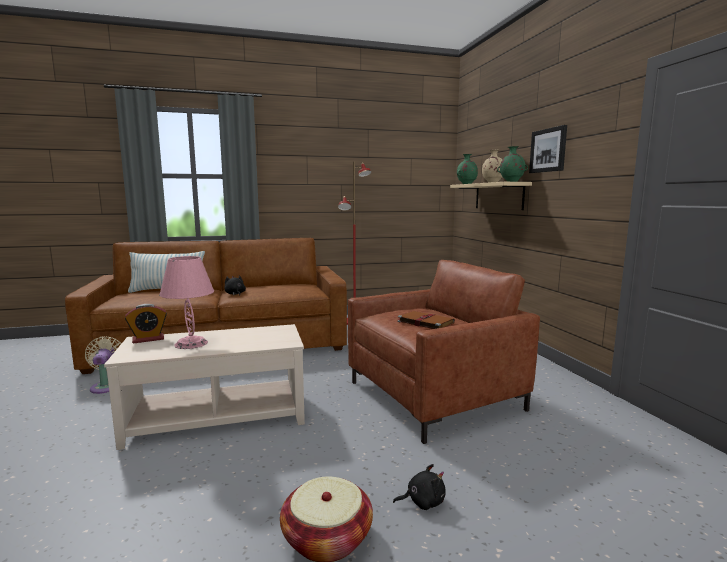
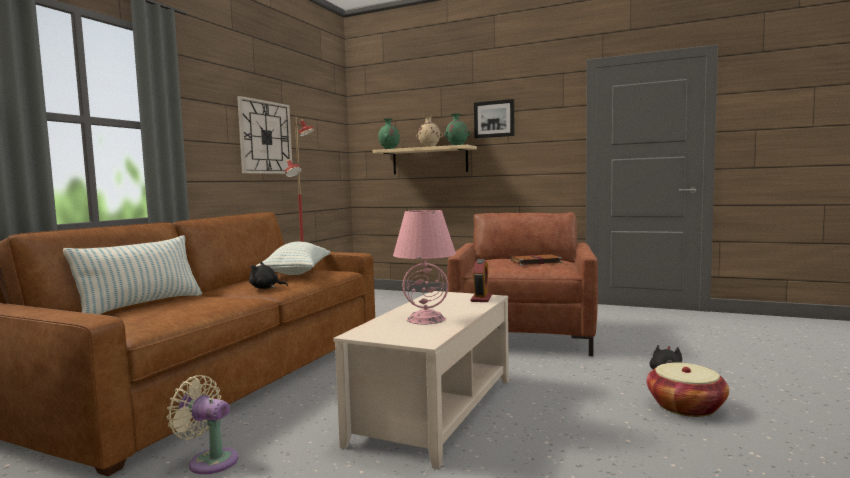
camera: 50 degrees left, 5 degrees down
alarm clock [125,304,167,344] -> alarm clock moved to [471,259,492,302]
none -> wall clock [237,96,292,174]
none -> pillow [256,242,330,275]

